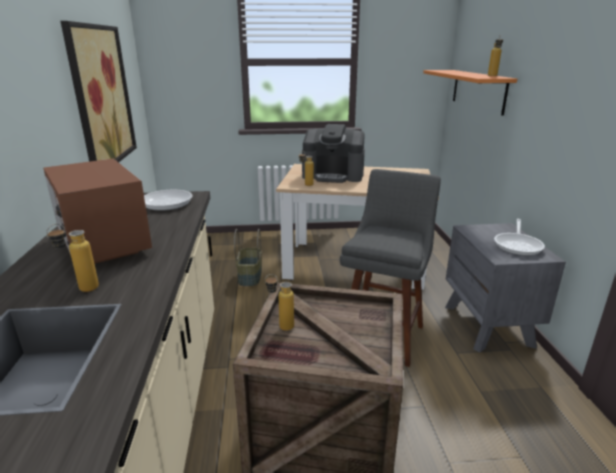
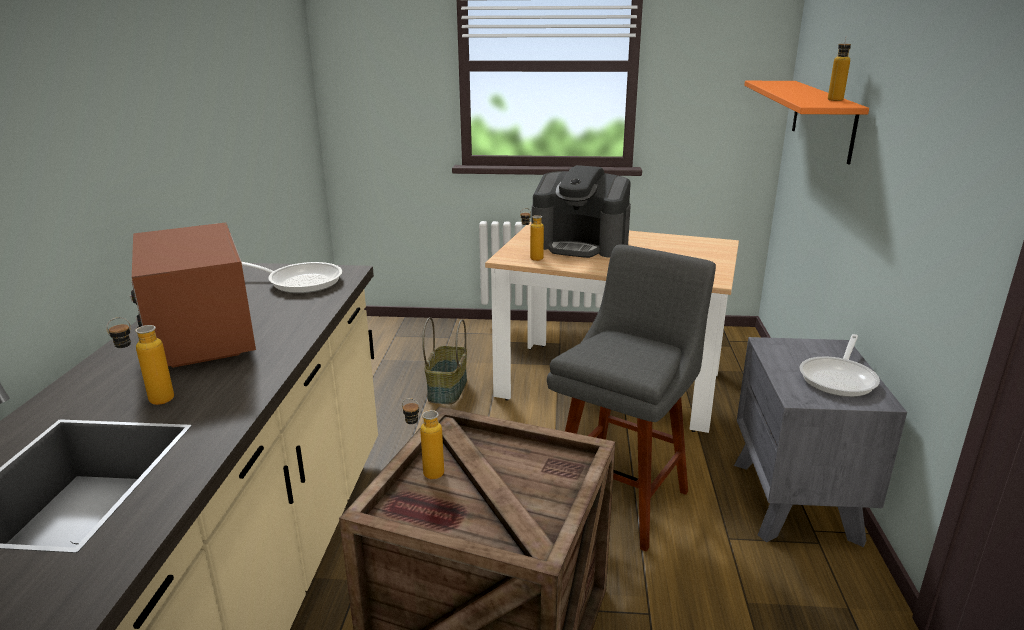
camera: 10 degrees right, 0 degrees up
picture [60,21,137,162] -> none

